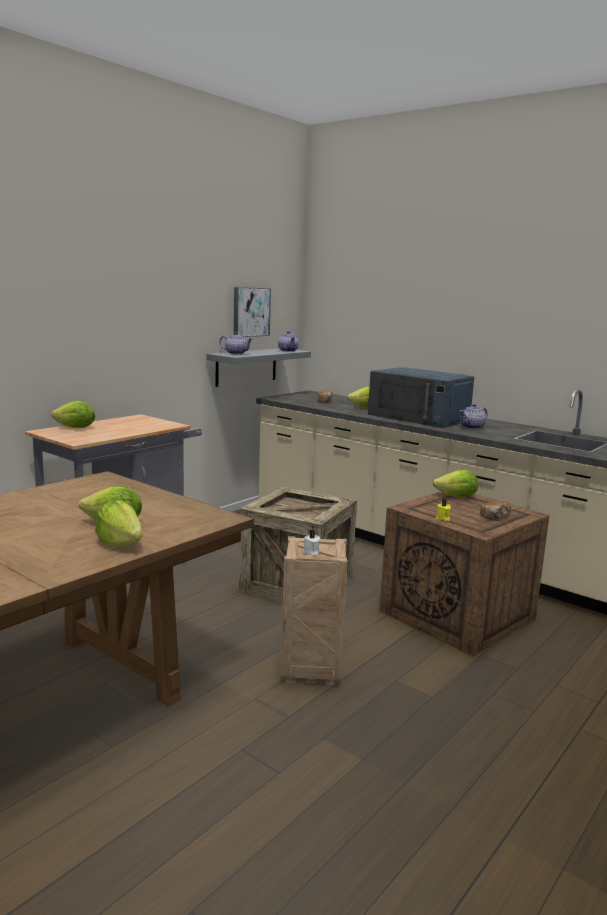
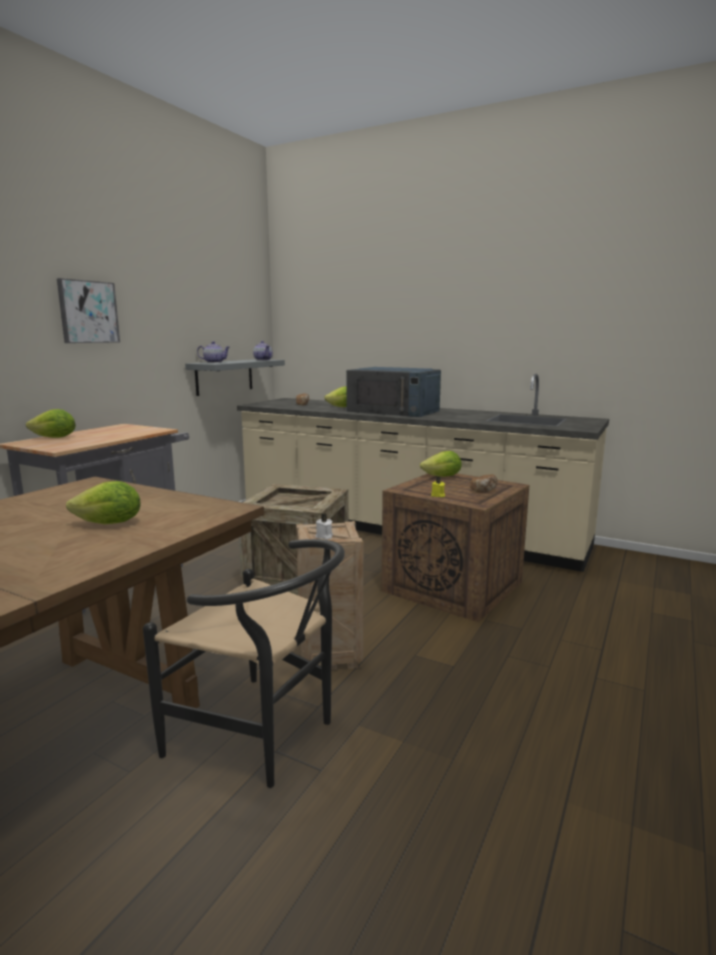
camera: 10 degrees left, 0 degrees up
lettuce [95,500,142,548] -> none
picture [234,287,271,337] -> picture moved to [57,278,120,343]
teapot [460,404,487,429] -> none
none -> black chair [143,539,345,788]

